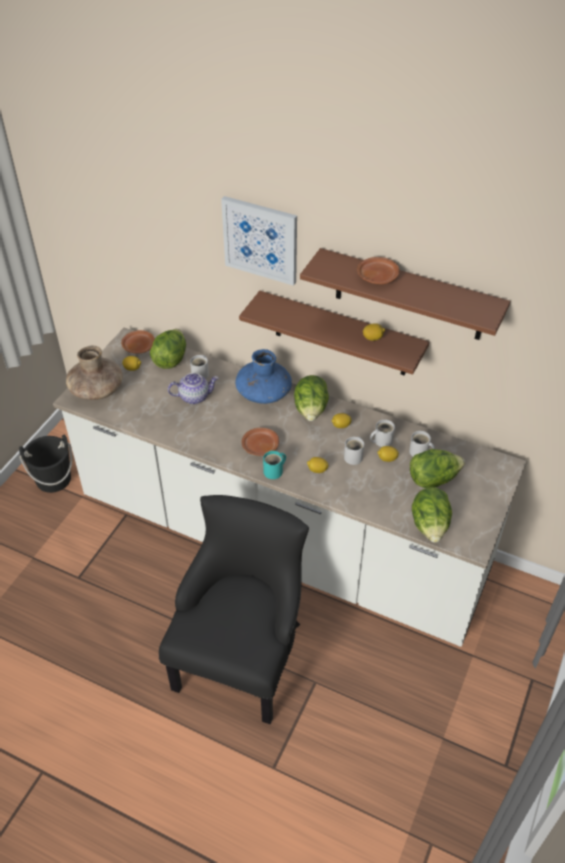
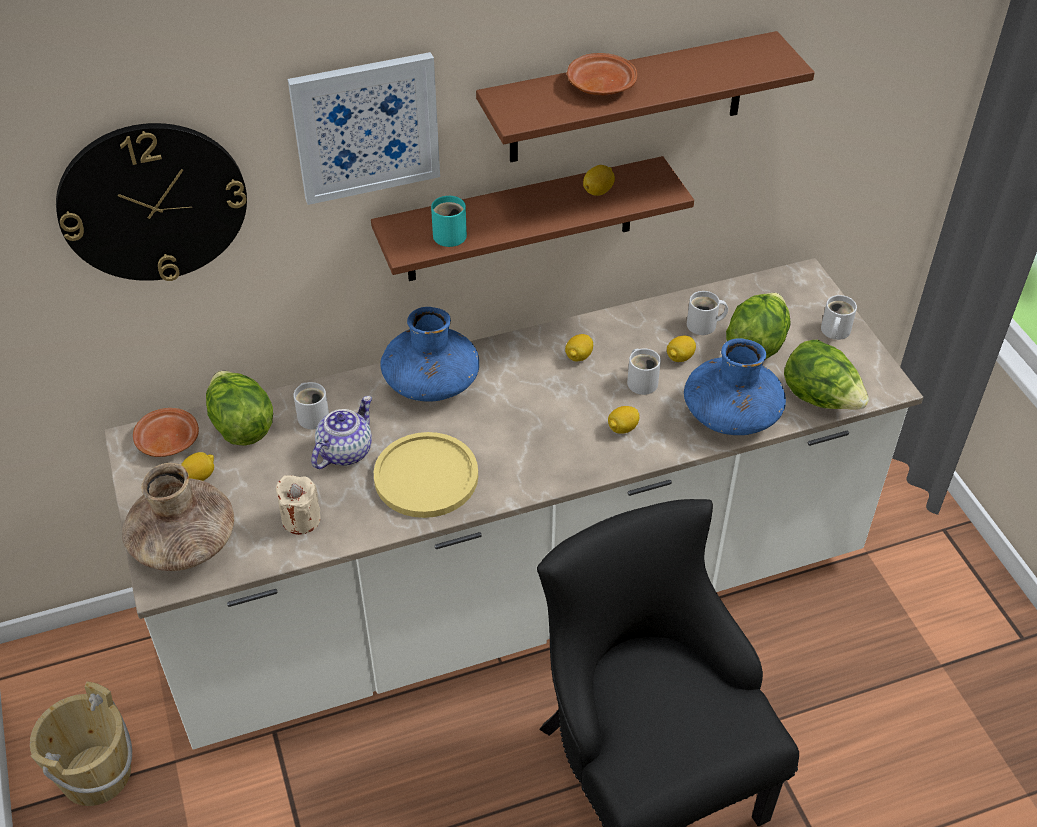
camera: 45 degrees left, 0 degrees up
black bucket [19,434,72,493] -> beige bucket [30,681,132,806]
brown plate [241,428,279,456] -> none
turquoise mug [263,451,286,479] -> turquoise mug moved to [431,196,467,247]
lettuce [294,375,329,421] -> none
white mug [370,420,395,447] -> white mug moved to [821,295,857,340]
none -> wall clock [56,123,247,281]
none -> beige candle [276,475,321,535]
none -> yellow plate [374,432,478,518]
none -> blue vase [684,338,786,435]

